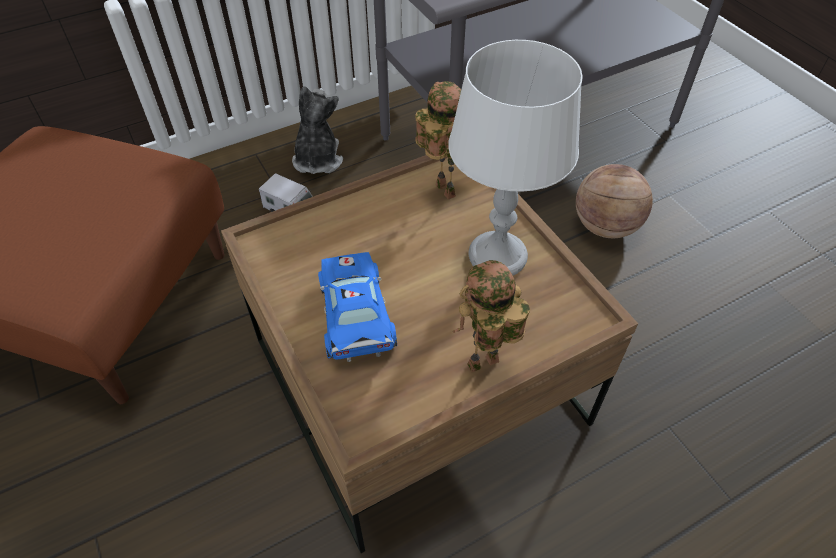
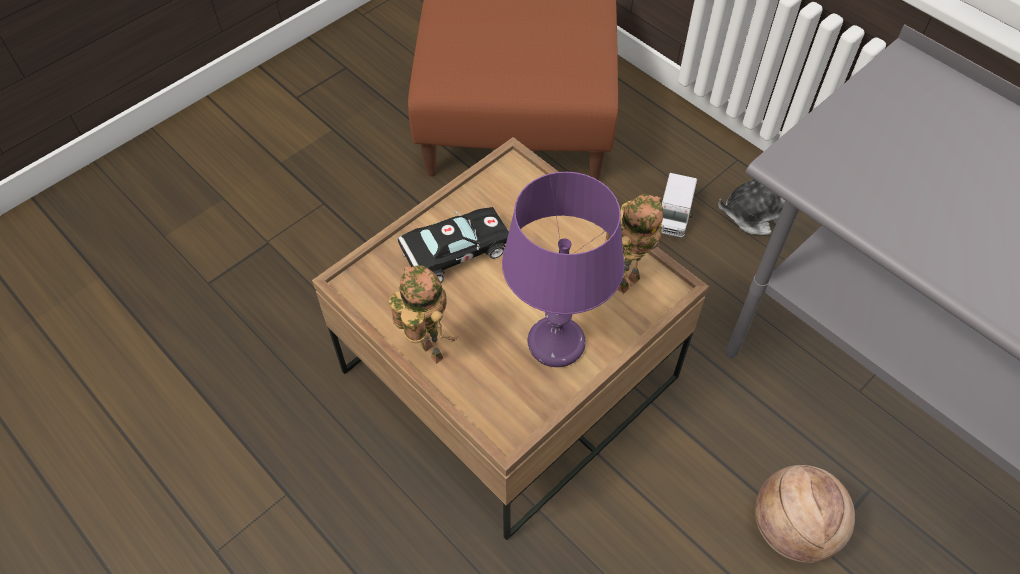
camera: 75 degrees right, 5 degrees up
blue toy car [318,252,397,362] -> black toy car [398,207,509,283]
white table lamp [448,40,583,276] -> purple table lamp [502,172,625,367]

